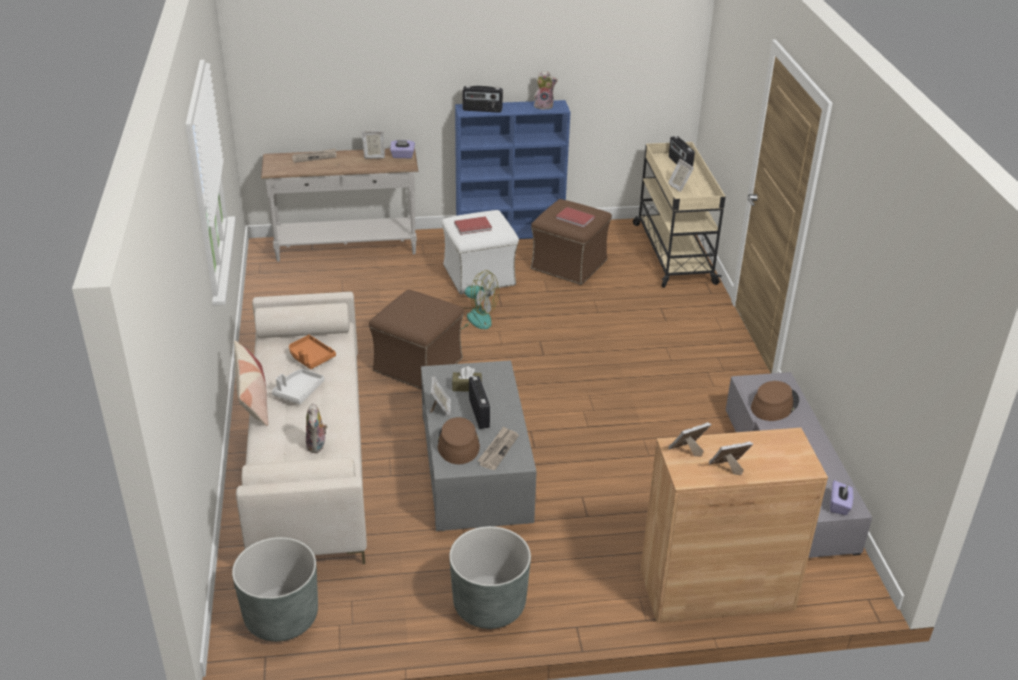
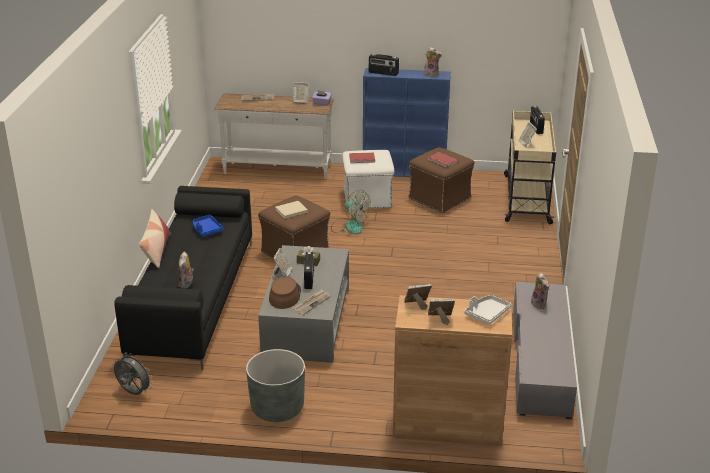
camera: 15 degrees right, 5 degrees down
grey planter [232,537,318,642] -> grey fan [114,353,153,395]
beige sofa [236,292,367,564] -> black sofa [114,186,252,370]
white tray [271,369,325,404] -> white tray moved to [464,295,511,325]
orange tray [289,335,336,369] -> blue tray [193,215,224,237]
brown hat [751,381,799,421] -> plush toy [531,272,549,309]
purple tissue box [830,480,853,515] -> none
none -> beige book [275,201,308,219]

